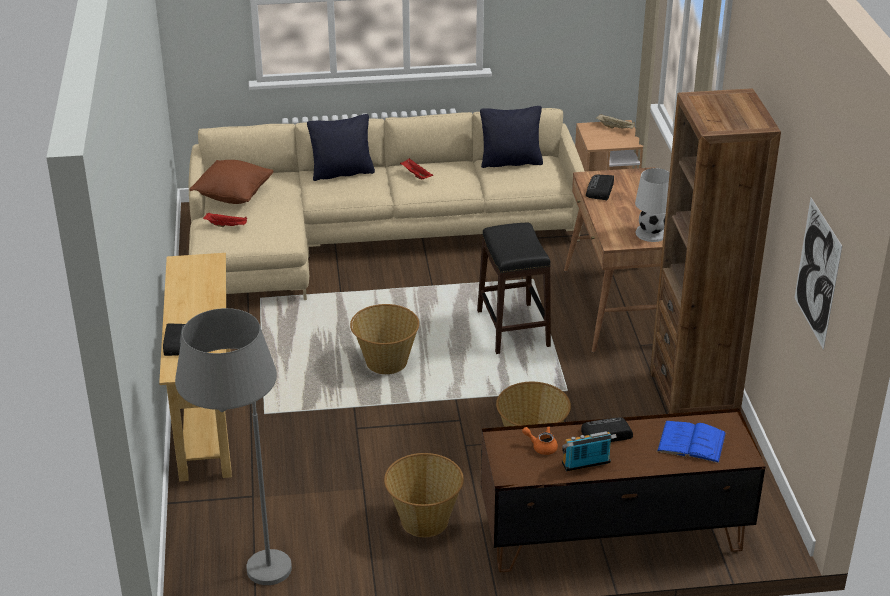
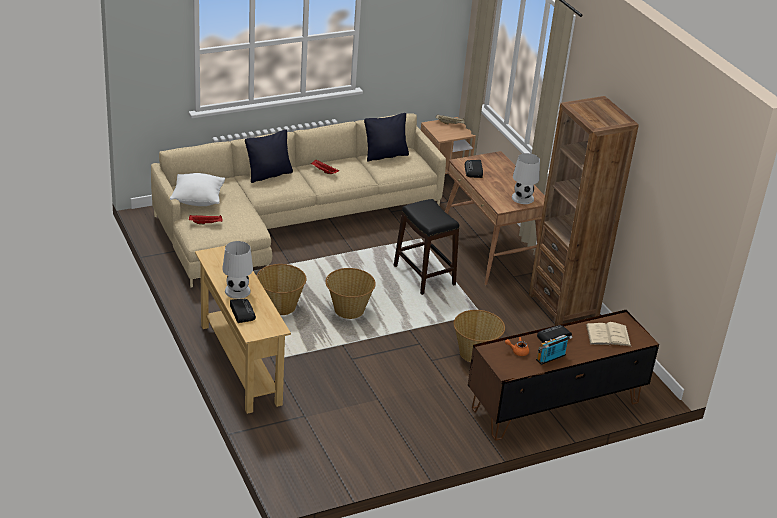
camera: 20 degrees left, 0 degrees up
grey floor lamp [175,308,292,585] -> none
brown pillow [190,160,273,204] -> white pillow [170,173,225,206]
basket [384,453,464,537] -> basket moved to [257,264,306,315]
blue book [656,421,726,463] -> beige book [586,322,631,346]
picture [794,198,842,350] -> none
none -> white table lamp [222,241,253,299]

